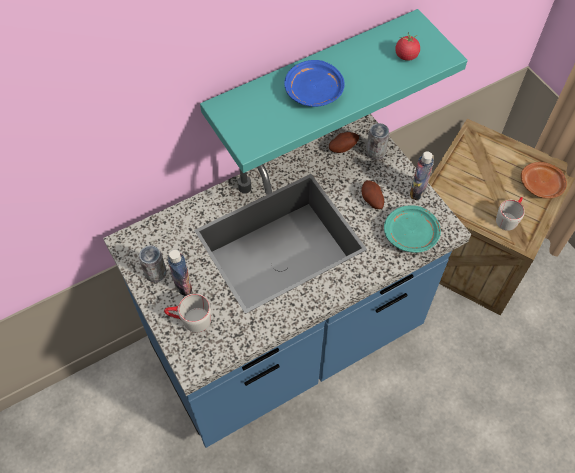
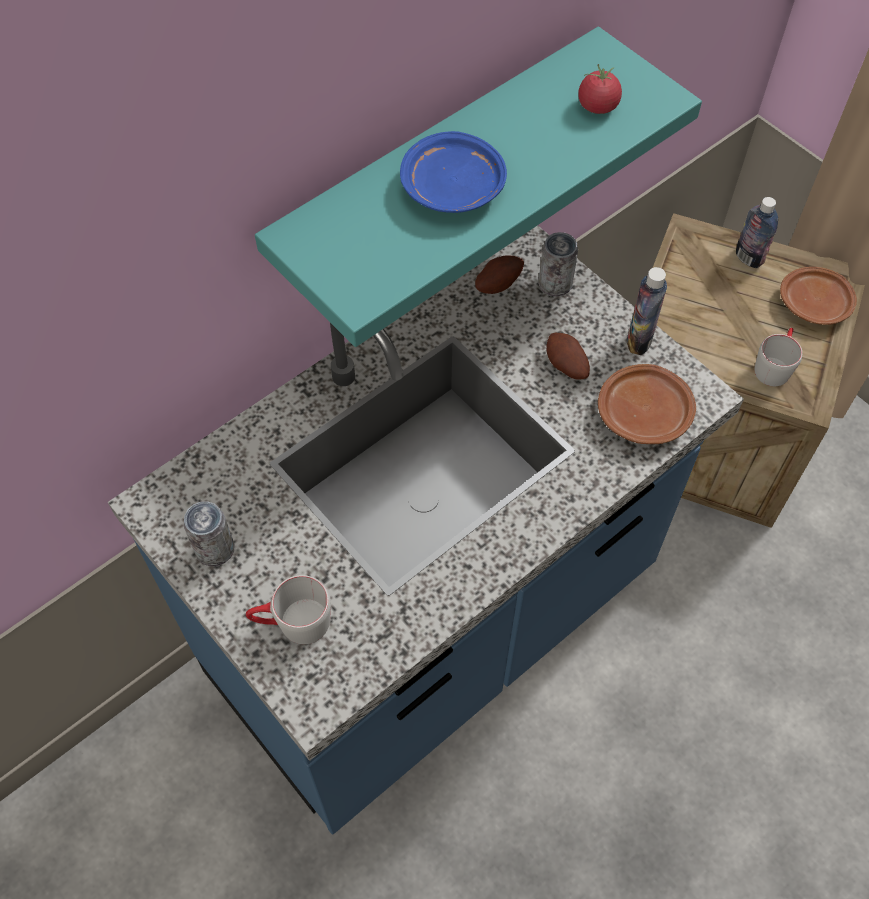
camera: 10 degrees left, 0 degrees up
bottle [167,250,192,296] -> bottle moved to [736,197,778,268]
turquoise plate [384,205,441,253] -> brown plate [598,364,696,444]

